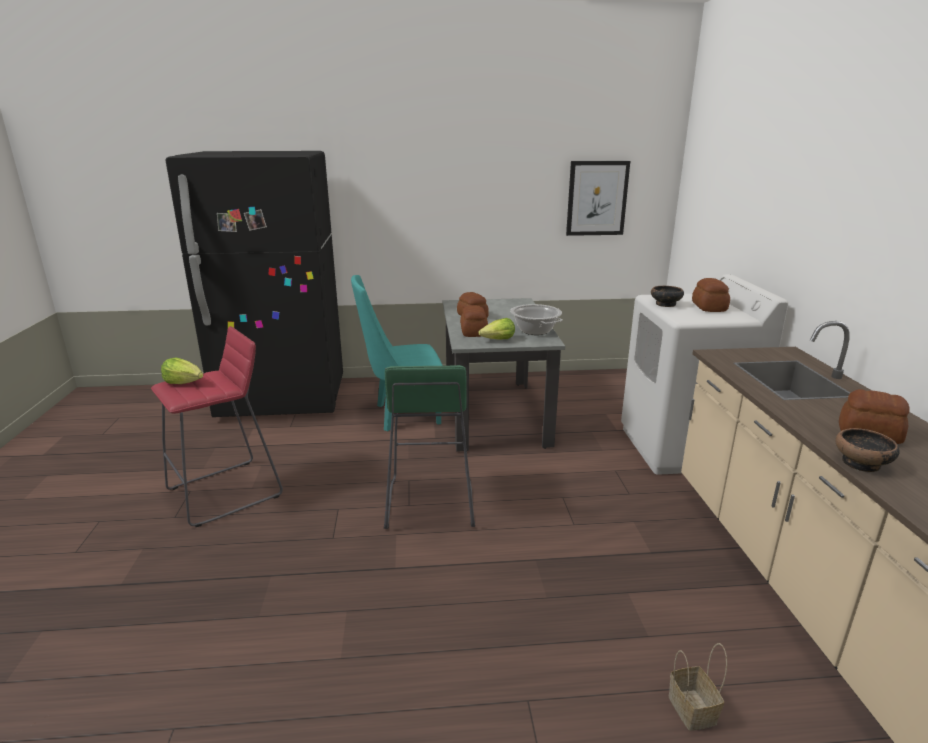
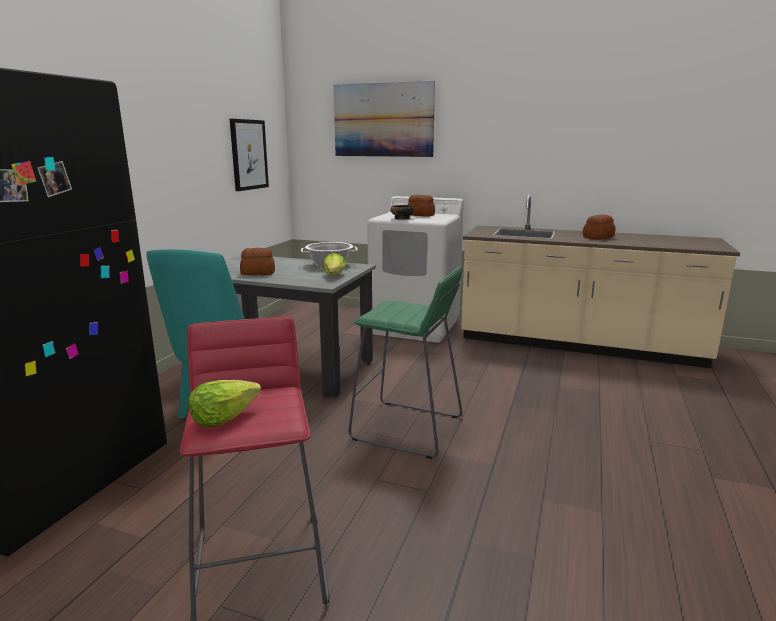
camera: 65 degrees left, 5 degrees down
bread [460,305,488,337] -> none
basket [669,643,727,731] -> none
bowl [835,428,900,472] -> none
none -> picture [334,81,435,157]

